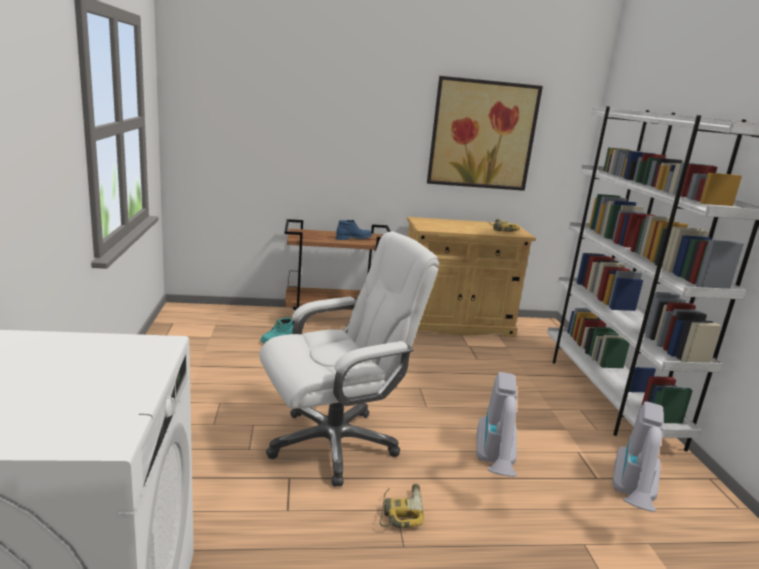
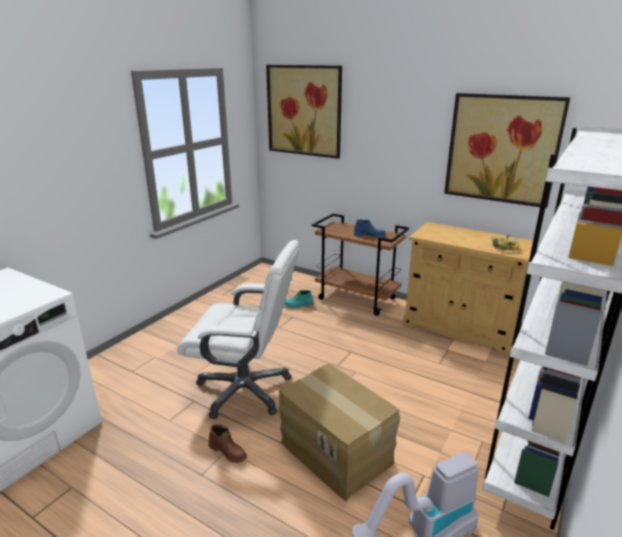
camera: 40 degrees right, 5 degrees up
power drill [380,484,424,528] -> brown boot [209,424,247,463]
vacuum cleaner [476,372,517,477] -> cardboard box [278,364,400,501]
none -> picture [266,65,342,159]

